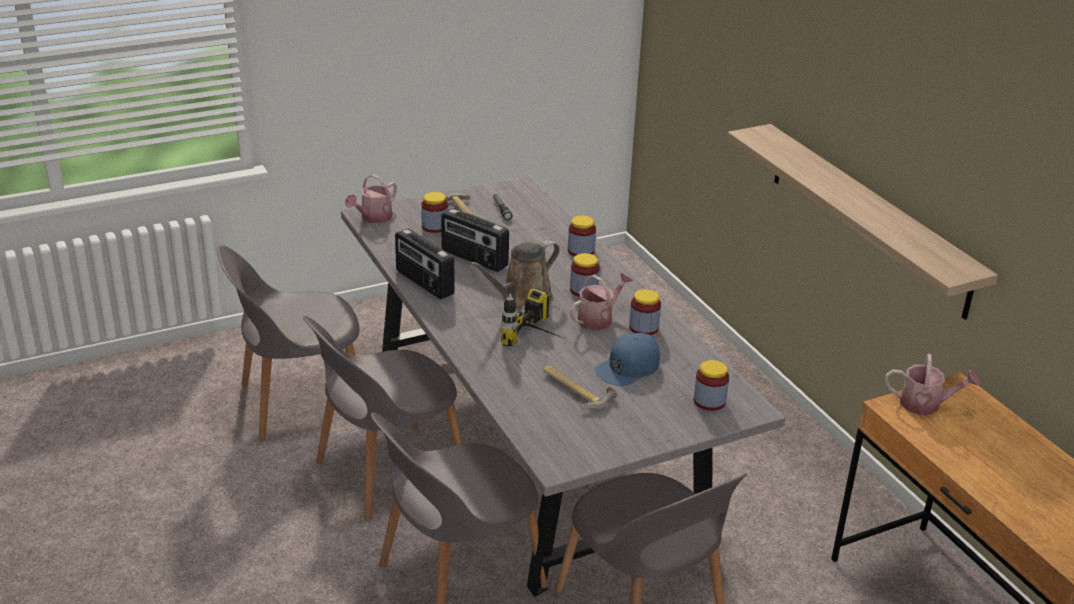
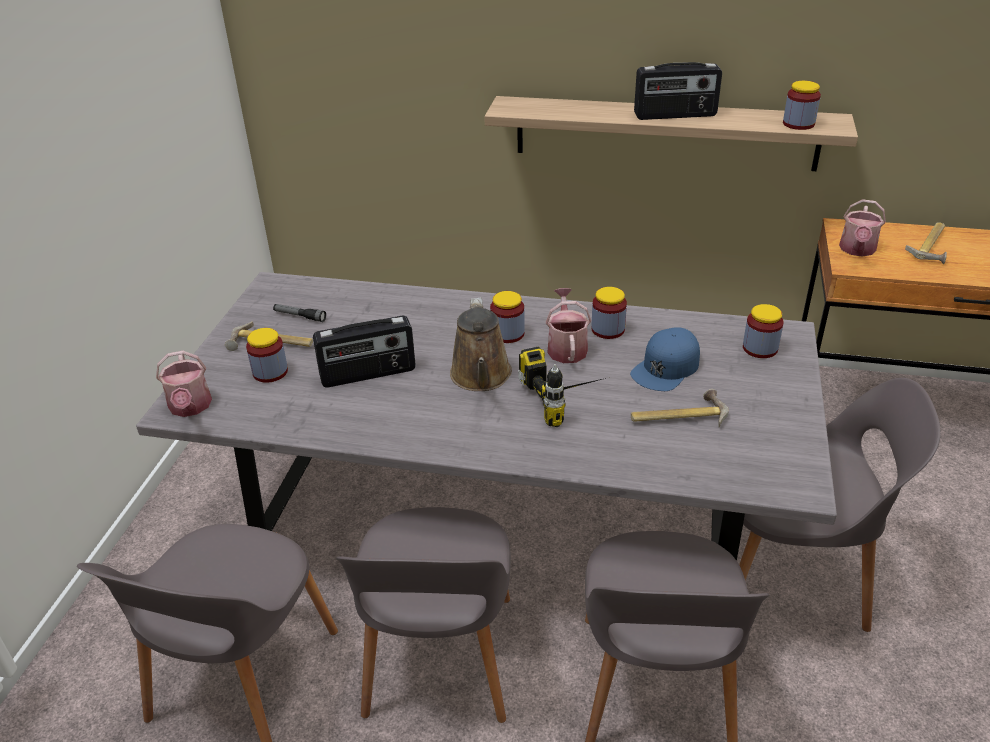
camera: 50 degrees left, 5 degrees up
radio [395,228,454,299] -> radio moved to [634,62,722,120]
jar [568,215,596,256] -> jar moved to [783,81,821,130]
blue cap [595,333,660,386] -> blue cap turned 45 degrees clockwise [630,327,700,391]
watering can [885,354,980,415] -> watering can turned 150 degrees clockwise [839,199,886,257]
none -> hammer [905,222,947,264]

